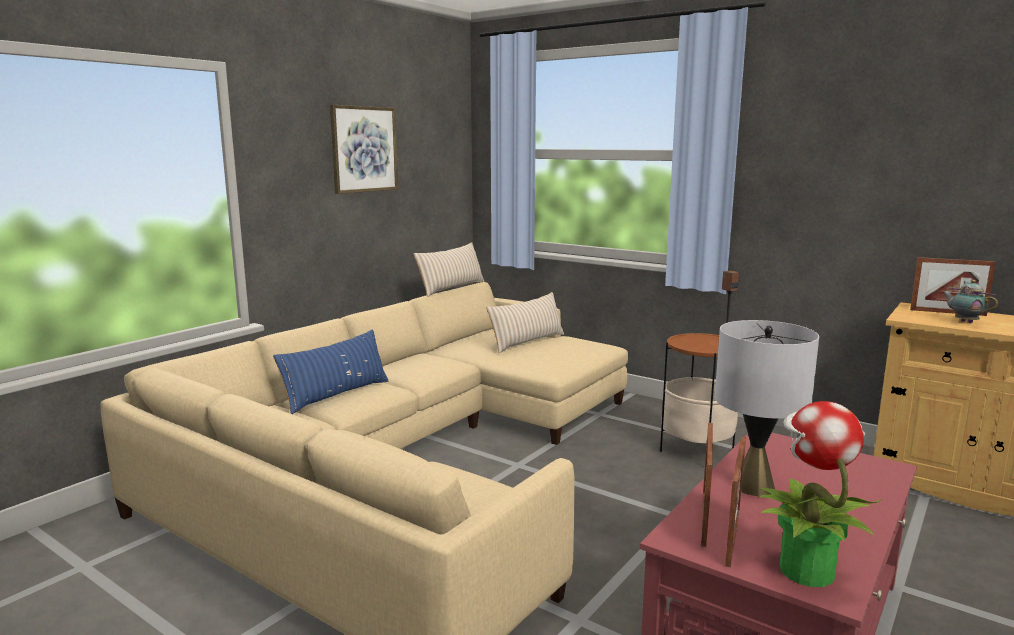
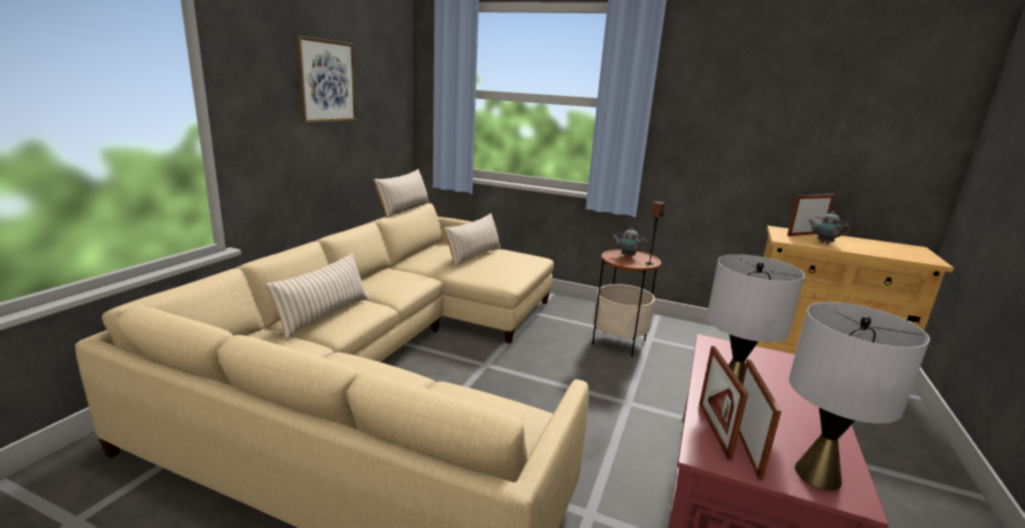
camera: 15 degrees left, 5 degrees up
blue pillow [273,329,388,414] -> beige pillow [265,253,368,340]
potted plant [757,401,883,587] -> grey table lamp [789,302,930,490]
picture frame [910,257,996,316] -> picture frame turned 150 degrees clockwise [787,194,834,236]
none -> teapot [612,228,648,257]

